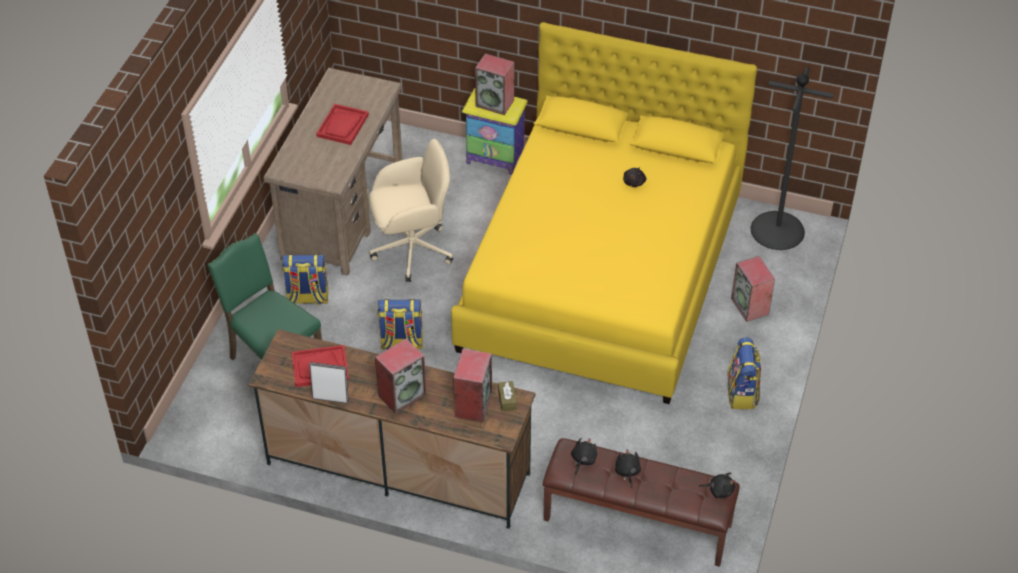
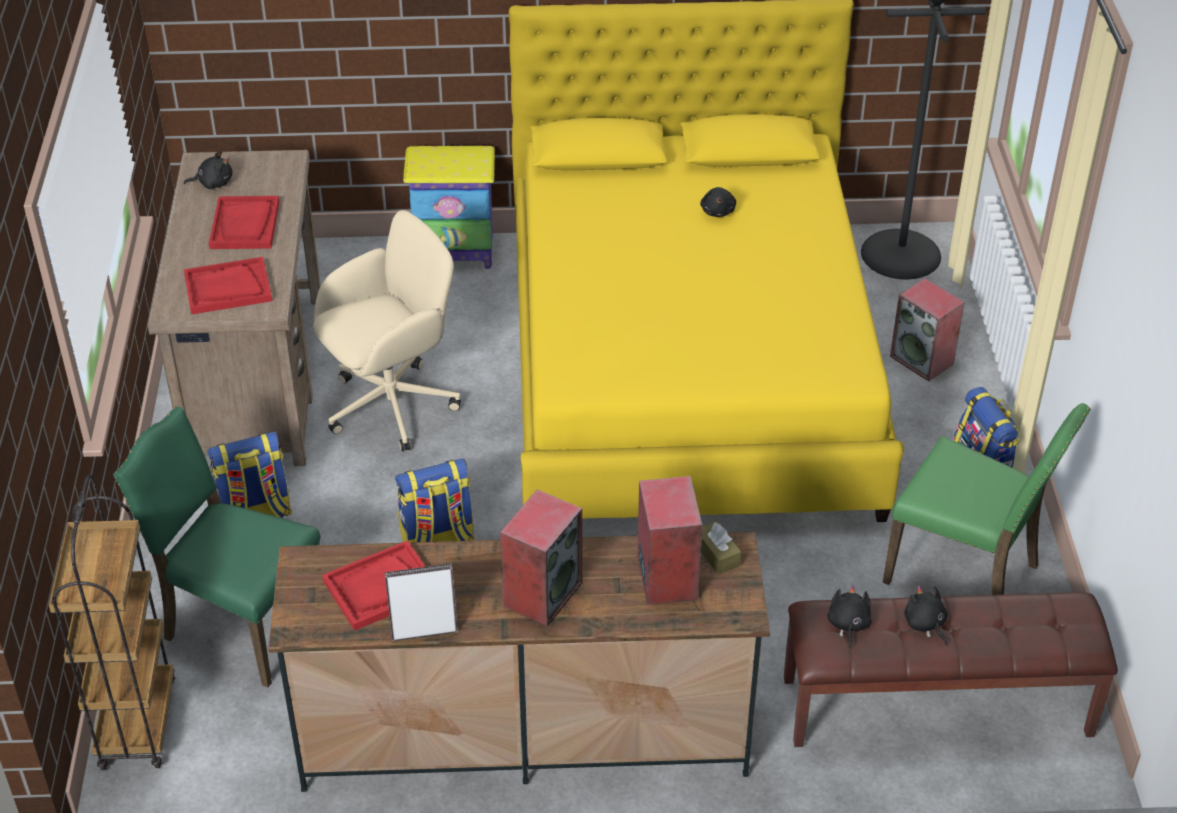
camera: 20 degrees left, 5 degrees down
speaker [475,54,514,115] -> none
black plush toy [699,472,735,498] -> black plush toy moved to [184,151,233,189]
none -> brown cart [49,475,176,770]
none -> red tray [184,257,272,315]
none -> green chair [883,403,1091,595]

